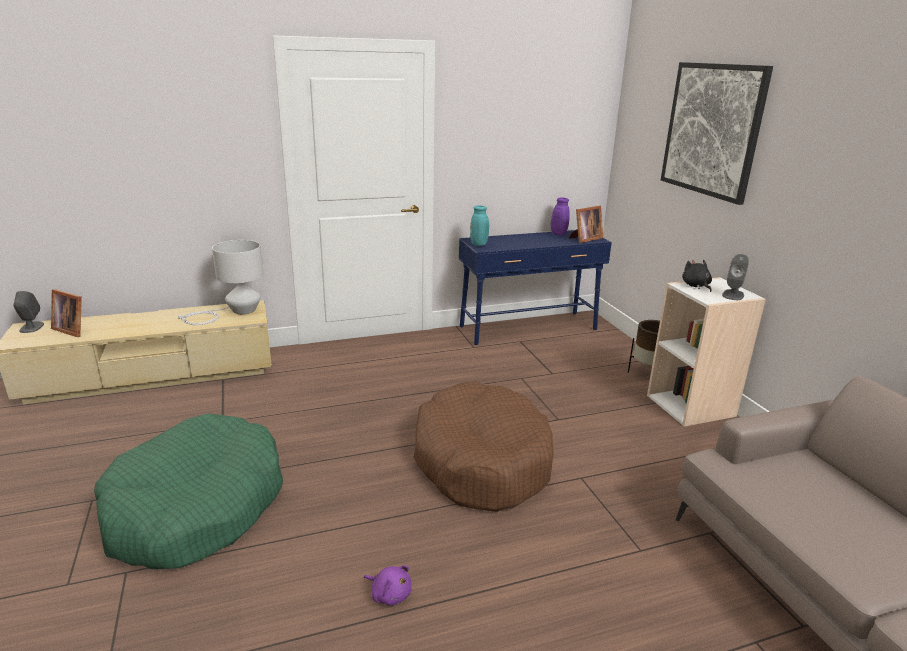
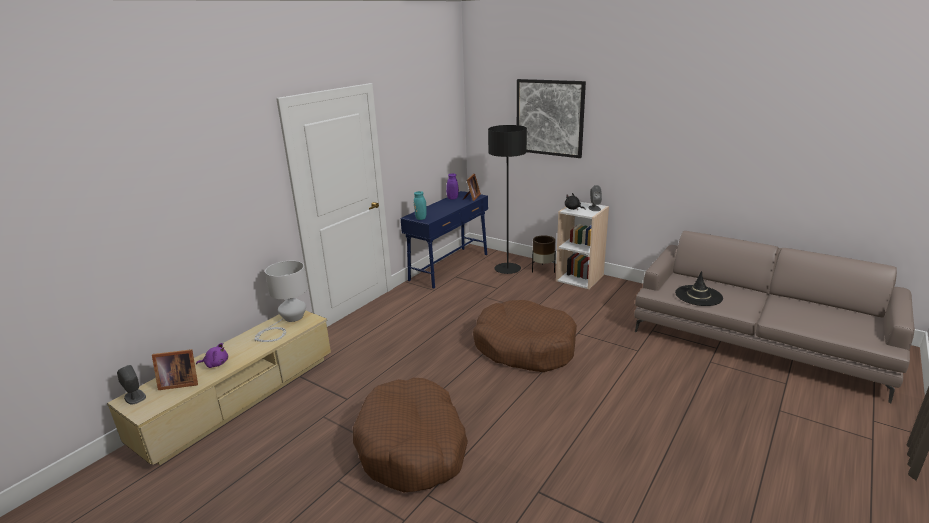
camera: 35 degrees left, 0 degrees up
green dog bed [94,413,283,569] -> brown dog bed [353,378,468,492]
purple plush toy [364,565,412,605] -> purple plush toy moved to [196,343,228,368]
none -> black floor lamp [488,125,527,274]
none -> black hat [675,271,723,306]

